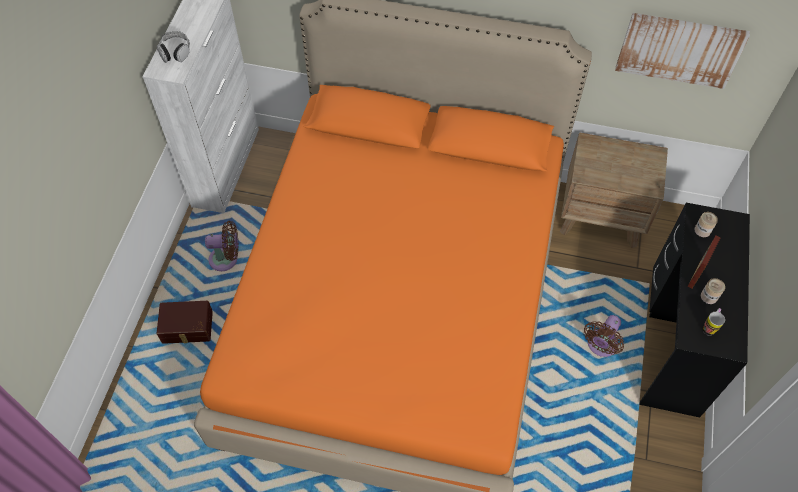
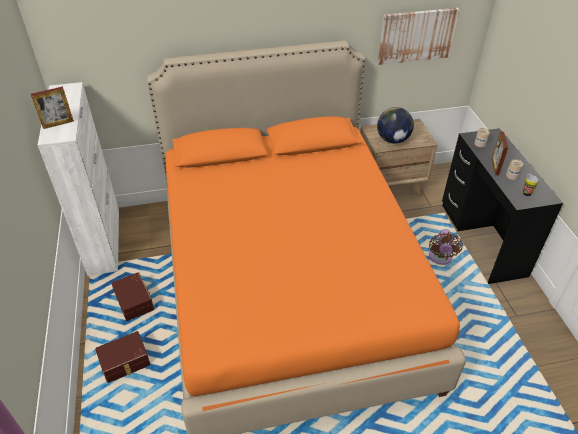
camera: 25 degrees left, 15 degrees down
headphones [157,31,190,63] -> picture frame [31,87,74,129]
brown fan [205,221,239,271] -> brown storage box [111,272,154,321]
none -> globe [377,107,414,144]

